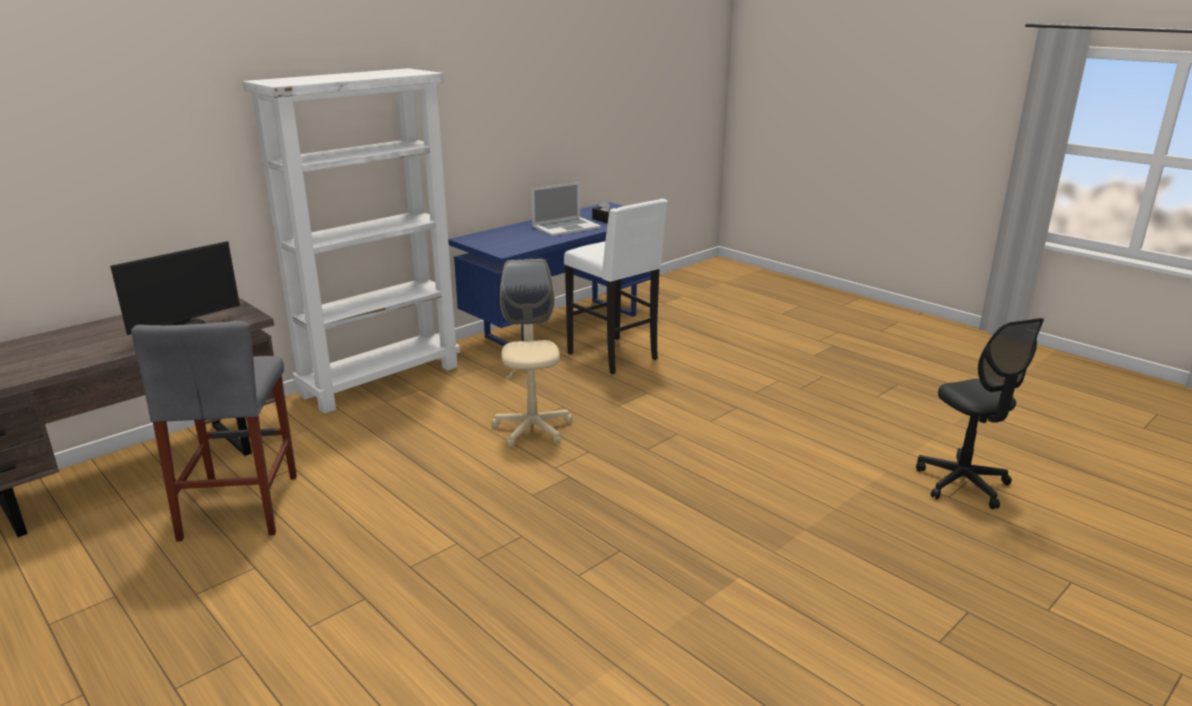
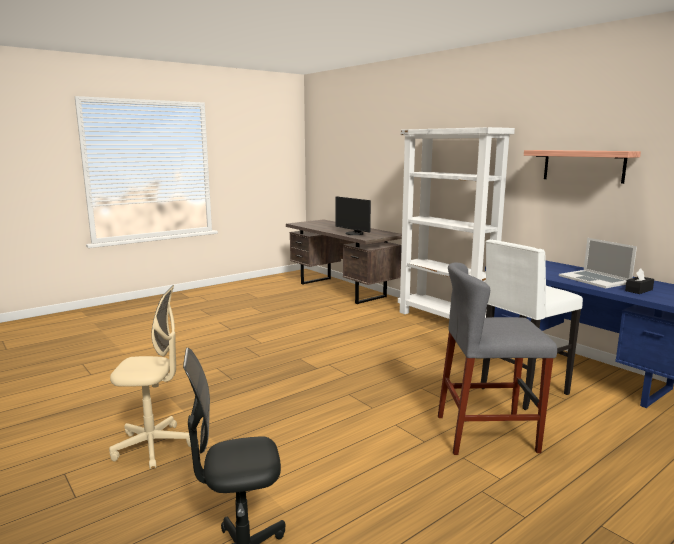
camera: 95 degrees right, 10 degrees down
grey stool [131,321,297,542] -> grey stool moved to [438,262,557,455]
beige office chair [491,259,573,448] -> beige office chair moved to [109,285,191,469]
none -> shelf [524,150,641,184]

